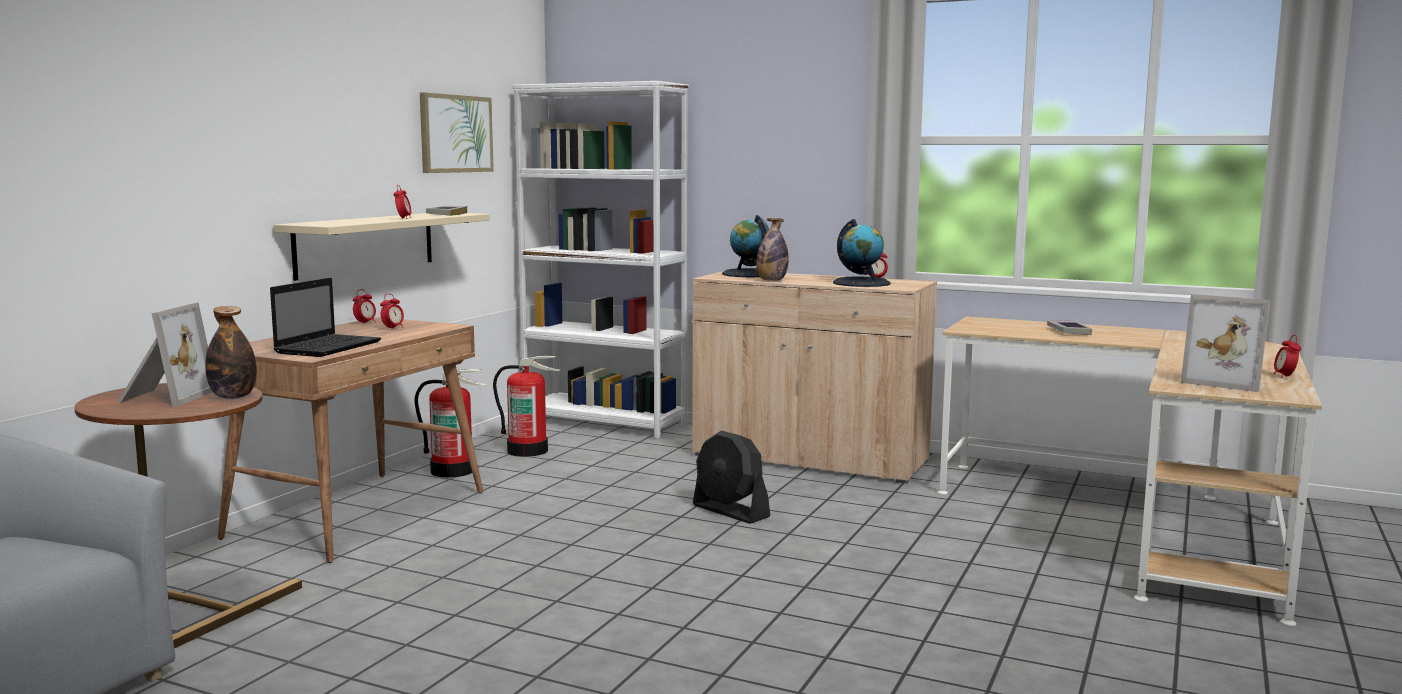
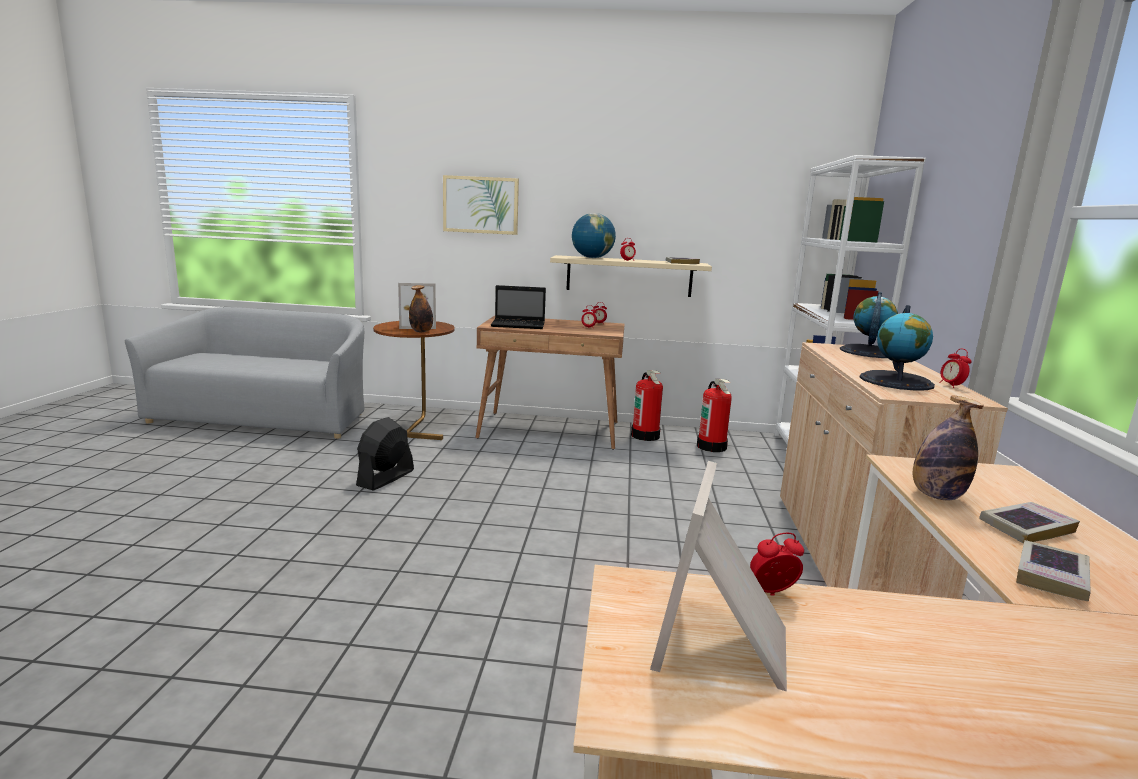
camera: 70 degrees right, 5 degrees up
picture [420,92,494,173] -> picture moved to [443,175,519,235]
black fan [693,431,770,524] -> black fan moved to [356,417,414,490]
bottle [756,218,789,281] -> bottle moved to [913,395,984,500]
alarm clock [1274,335,1301,378] -> alarm clock moved to [750,533,804,596]
none -> globe [572,213,616,258]
none -> book [1016,540,1091,601]

